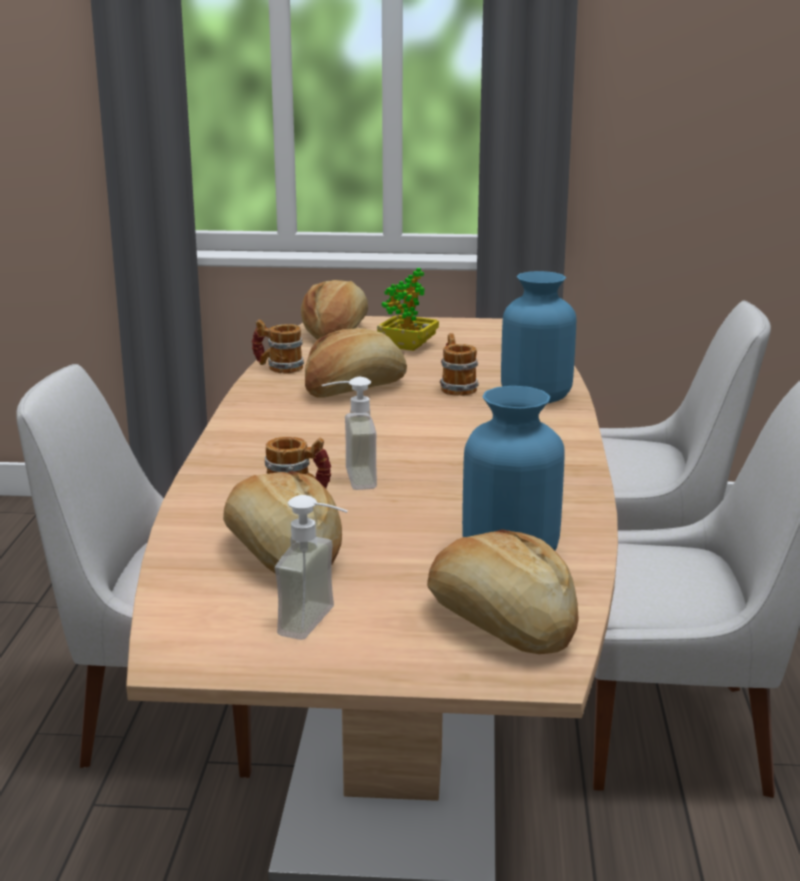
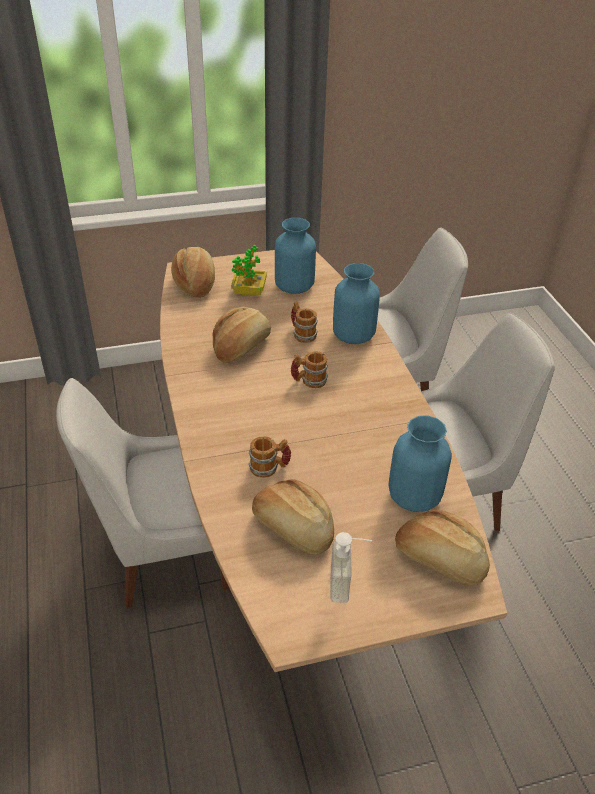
camera: 20 degrees left, 20 degrees up
mug [252,319,304,373] -> mug moved to [291,351,328,388]
soap dispenser [322,377,377,490] -> none
none -> blue vase [275,218,316,294]

